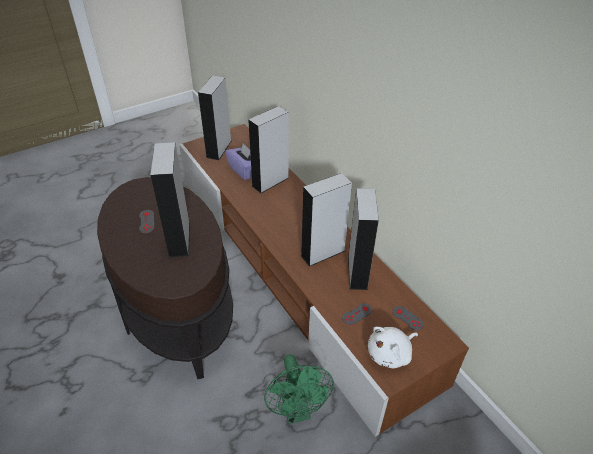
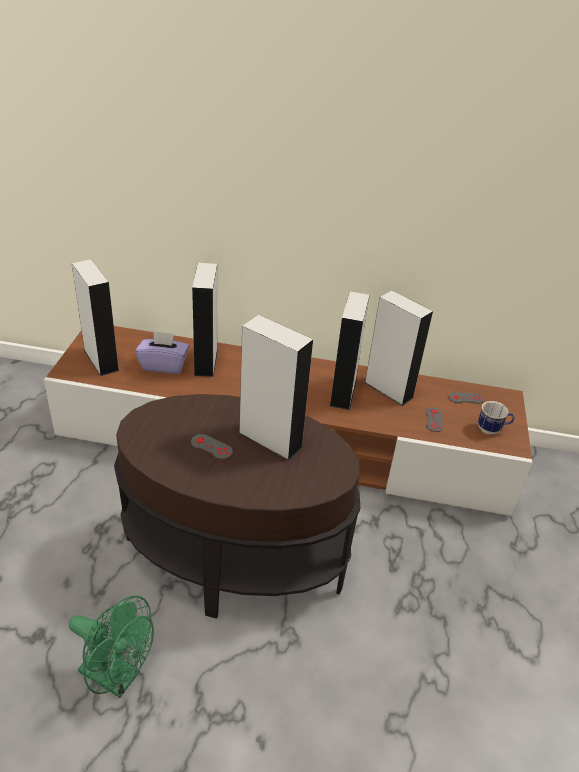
camera: 50 degrees left, 5 degrees down
green fan [264,354,334,424] -> green fan moved to [69,596,154,698]
white plush toy [368,327,418,369] -> mug [478,401,515,434]

